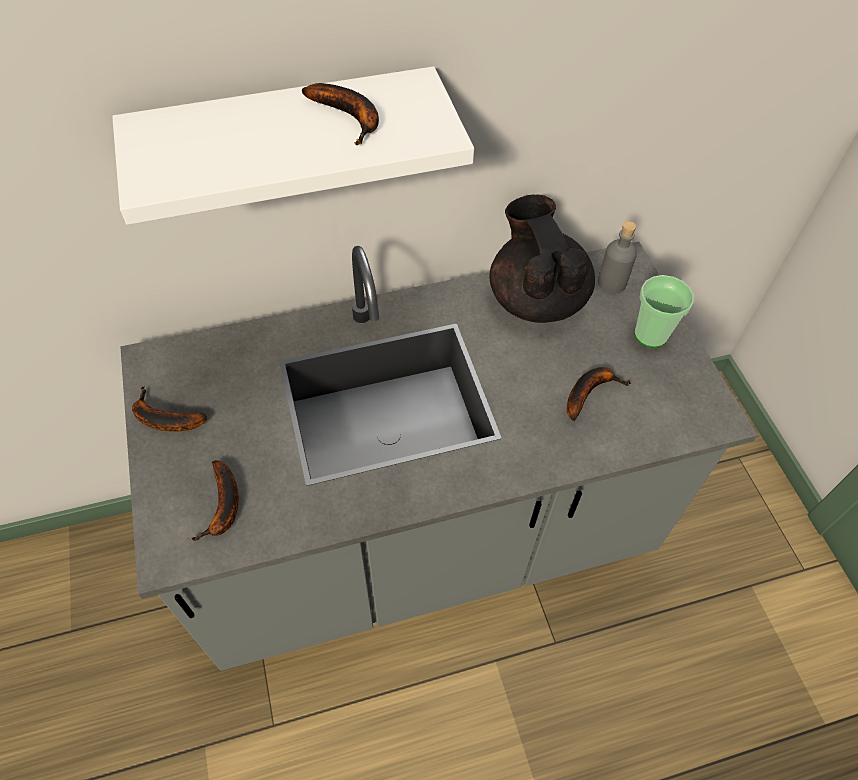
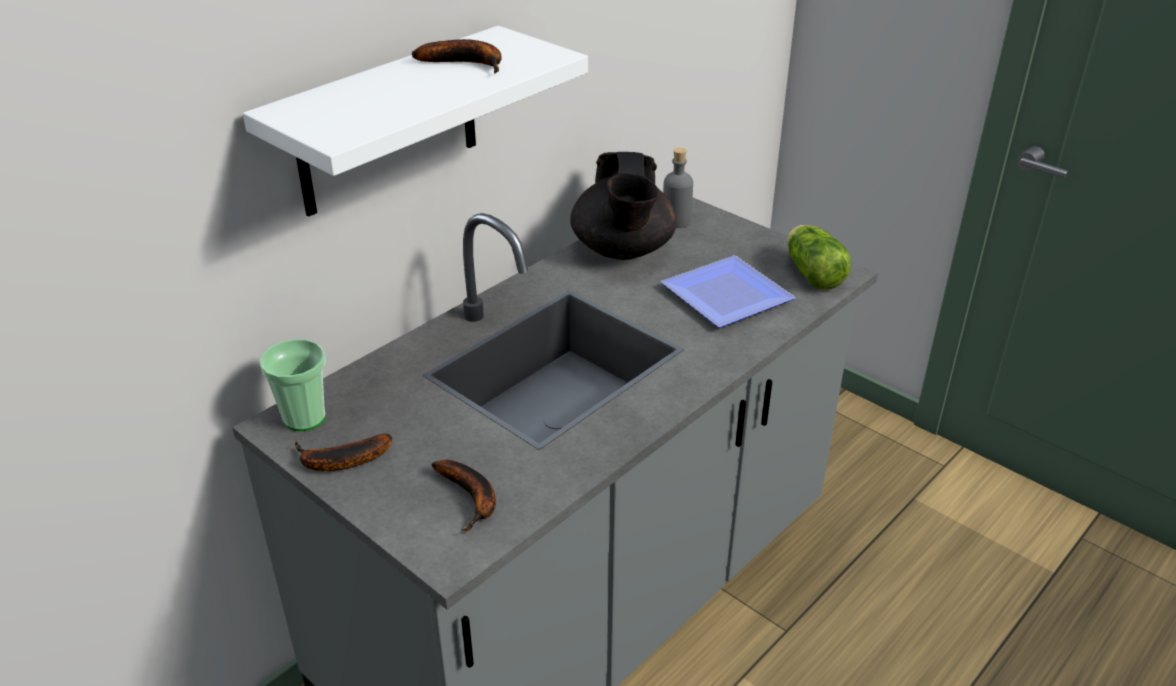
camera: 30 degrees left, 20 degrees down
black teapot [489,194,595,323] -> black teapot turned 135 degrees counterclockwise [570,152,676,260]
banana [567,367,631,421] -> plate [661,255,796,328]
cup [634,275,694,348] -> cup moved to [260,339,326,431]
none -> lettuce [787,225,851,290]

